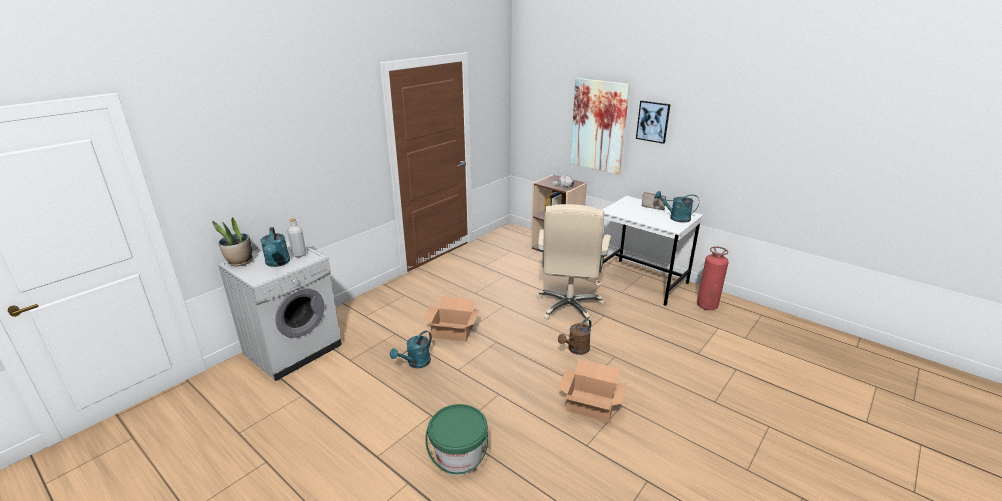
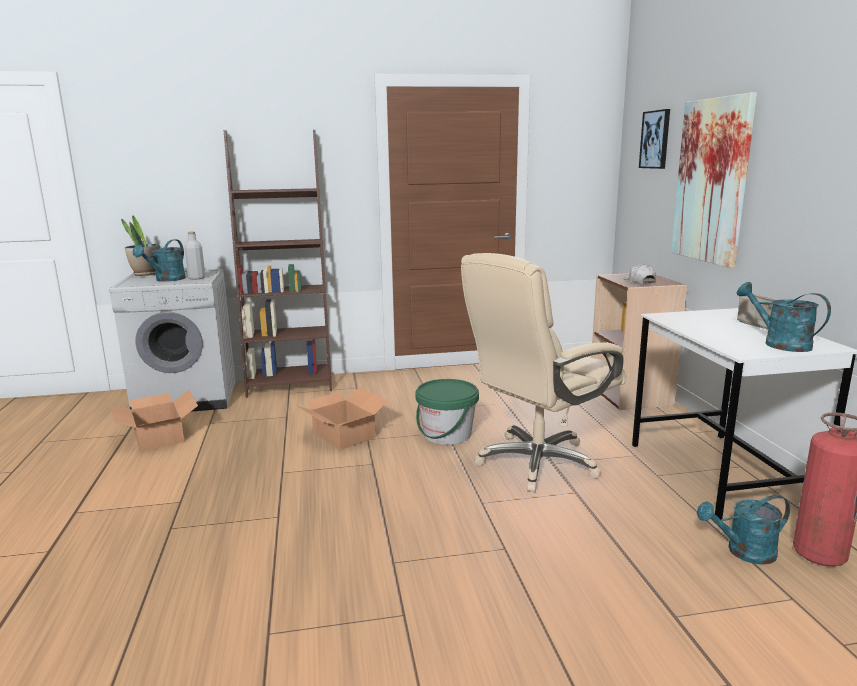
camera: 40 degrees right, 10 degrees down
turquoise watering can [390,330,432,368] -> turquoise watering can moved to [697,495,790,565]
green bucket [425,404,488,476] -> green bucket moved to [416,379,479,445]
brown watering can [558,319,591,355] -> none
cardboard box [558,359,627,422] -> cardboard box moved to [110,390,198,452]
picture [636,100,671,144] -> picture moved to [639,109,670,169]
none -> brown bookcase [224,130,332,398]

